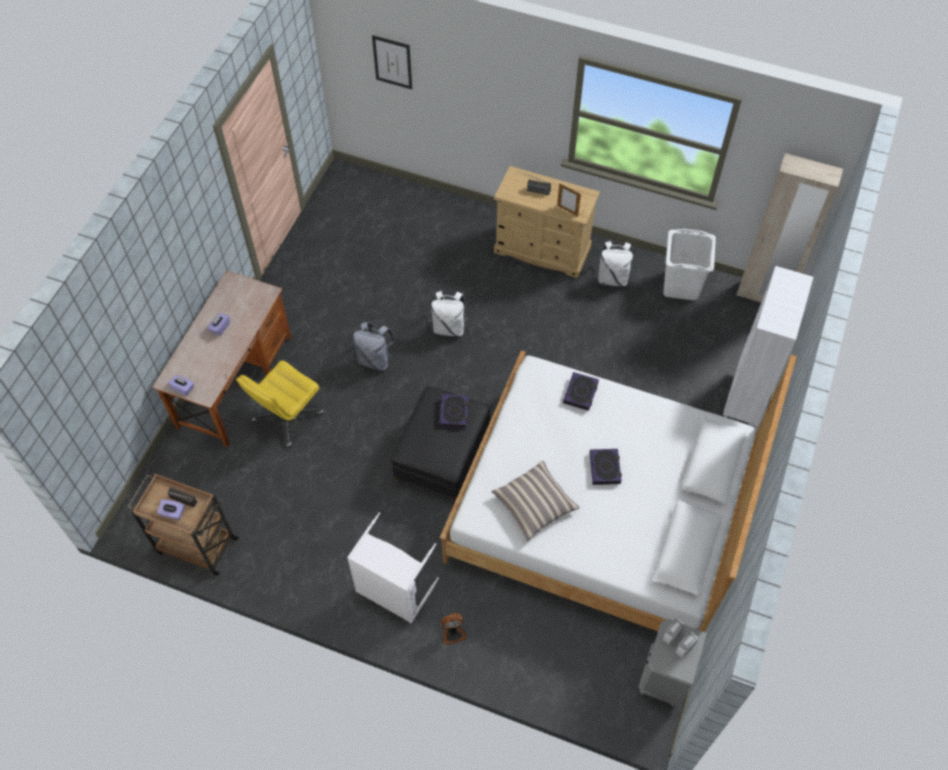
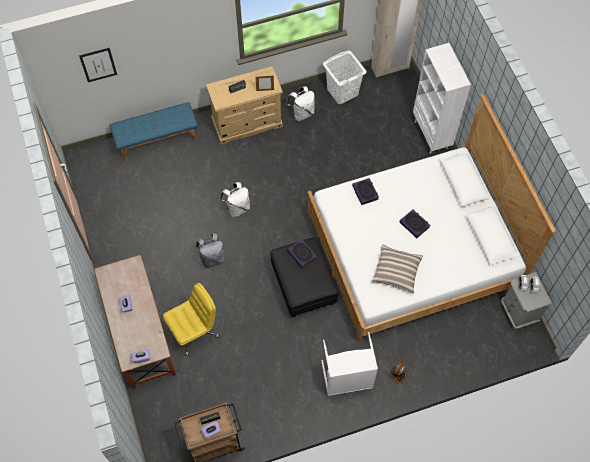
camera: 40 degrees left, 5 degrees up
yellow office chair [236,360,324,448] -> yellow office chair turned 120 degrees counterclockwise [163,283,220,356]
none -> blue bench [110,102,198,162]

